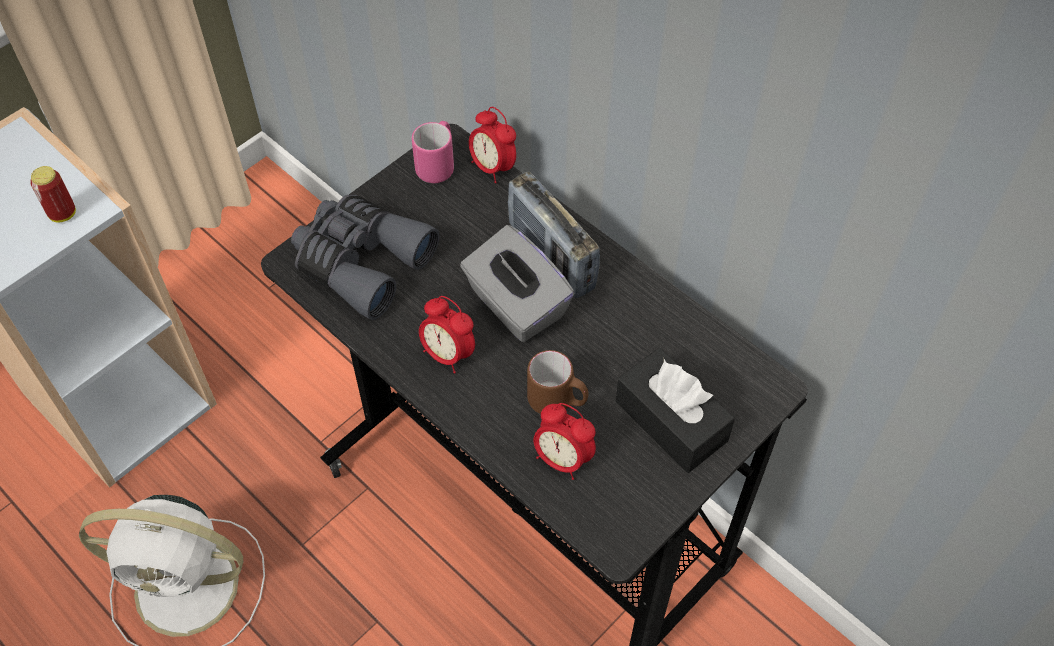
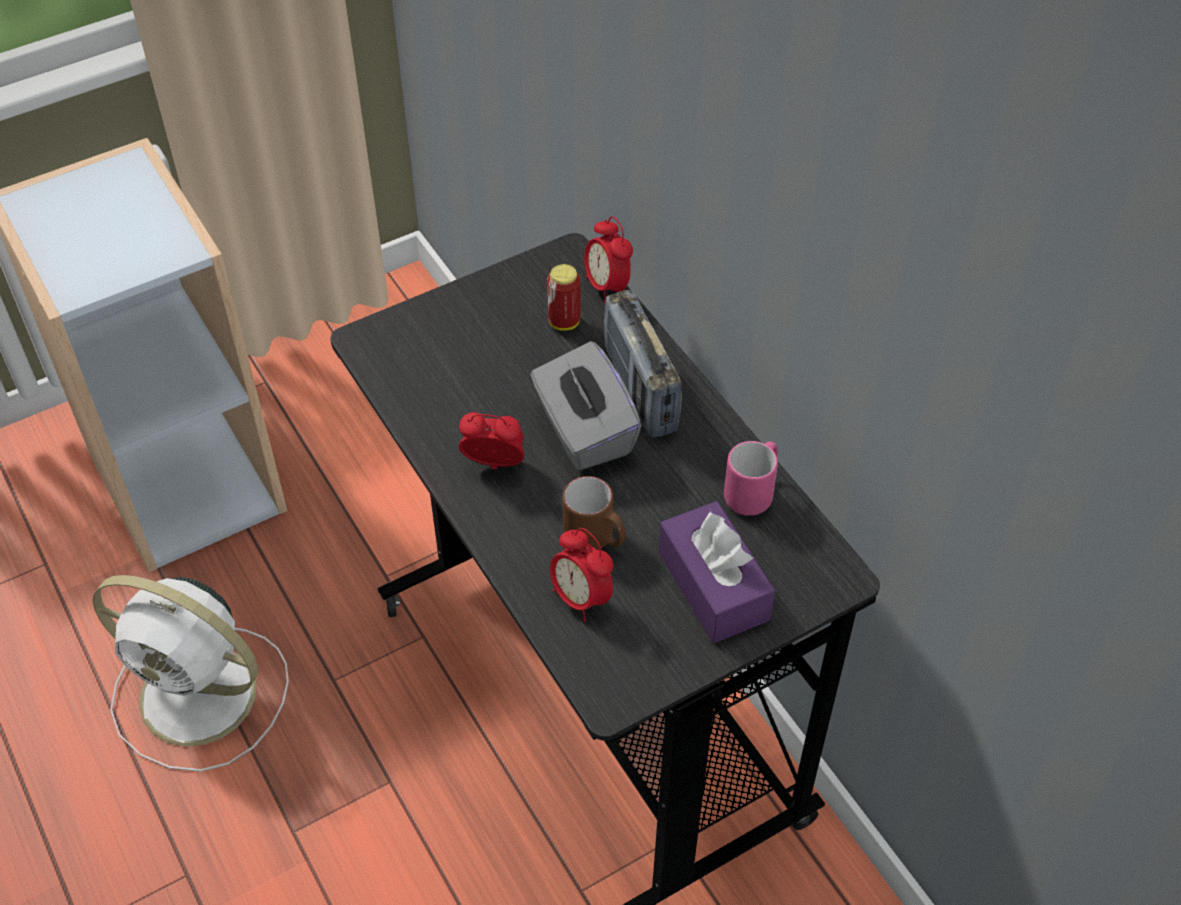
camera: 15 degrees right, 5 degrees down
can [30,166,76,223] -> can moved to [547,264,581,331]
grey binoculars [291,195,440,320] -> none
pink mug [412,121,454,183] -> pink mug moved to [724,441,778,516]
alarm clock [419,296,475,374] -> alarm clock turned 135 degrees clockwise [459,412,524,470]
black tissue box [616,348,735,473] -> purple tissue box [659,501,775,643]

